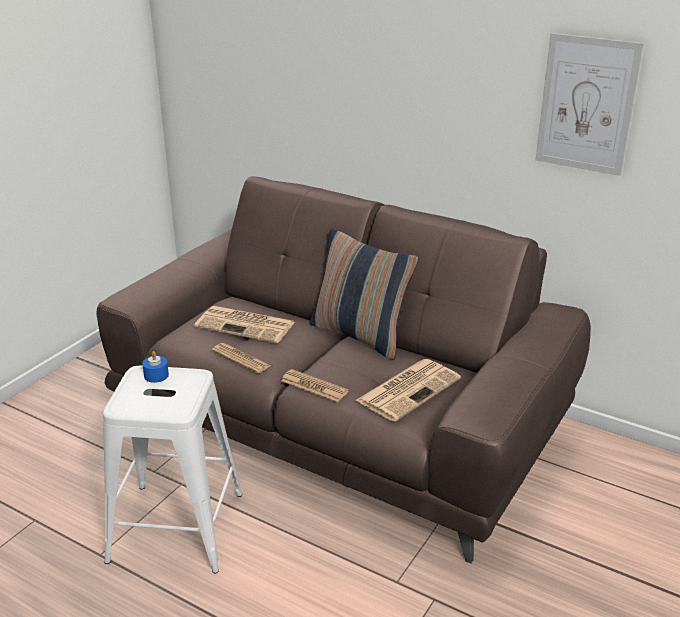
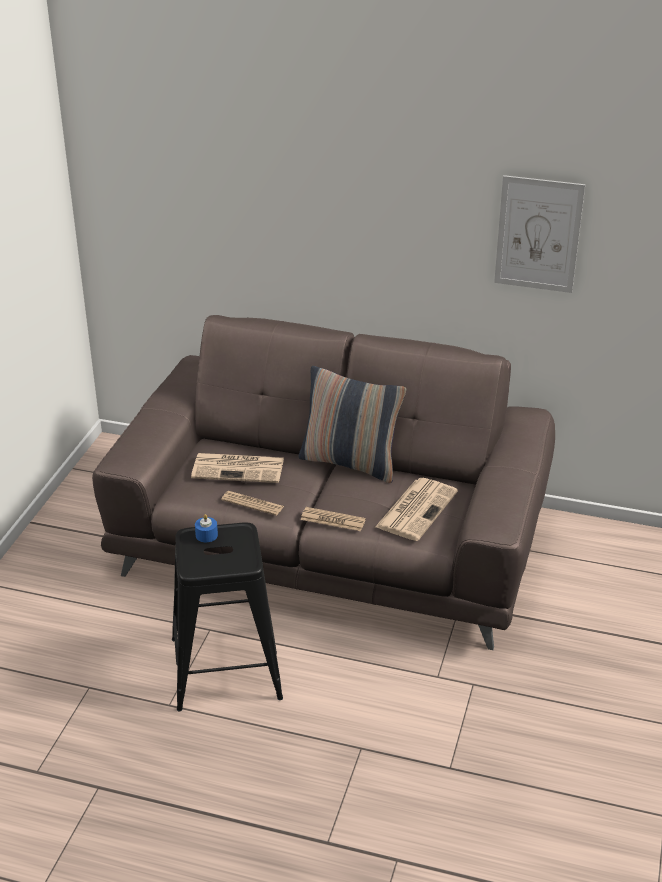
camera: 15 degrees left, 5 degrees up
white stool [103,365,242,573] -> black stool [172,522,283,711]

